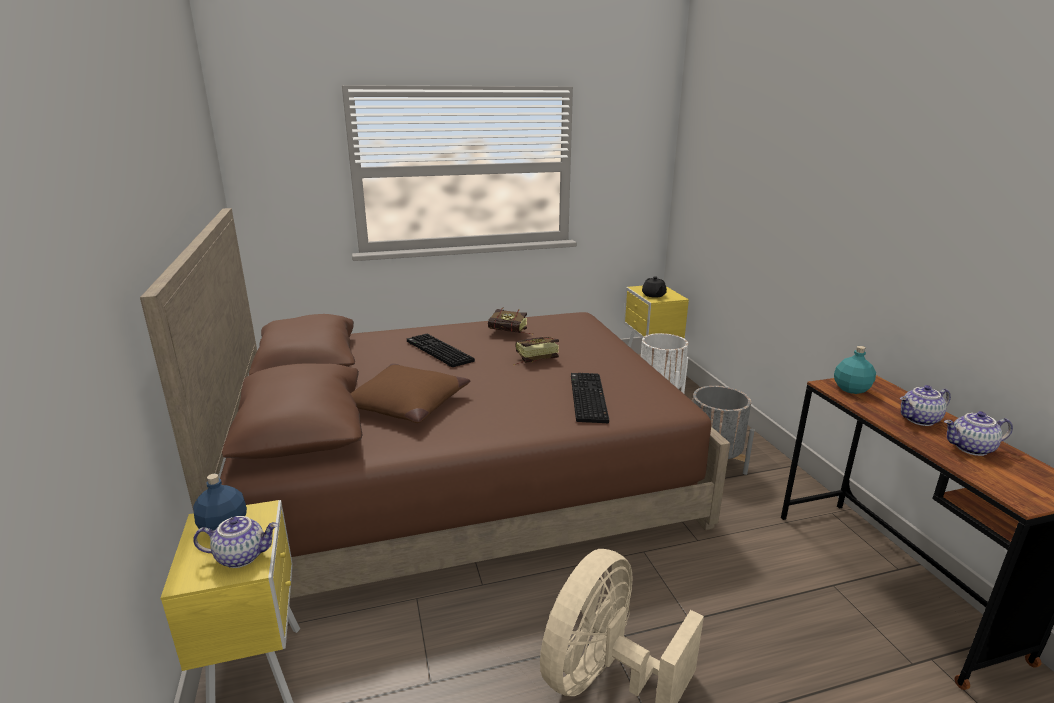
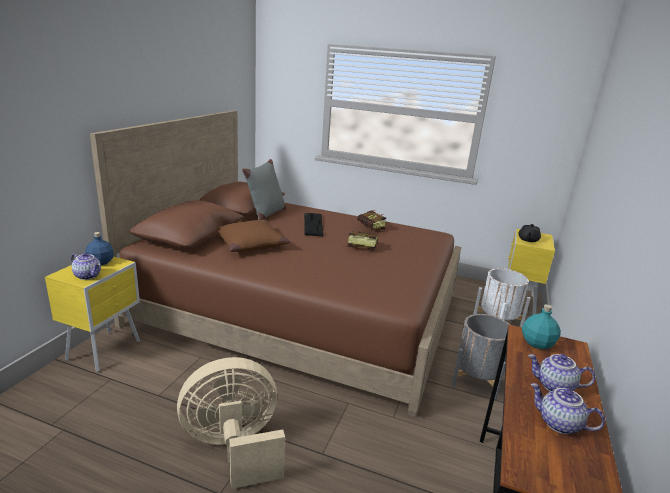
camera: 35 degrees right, 0 degrees up
keyboard [571,373,609,423] -> none
none -> grey pillow [242,159,286,220]

